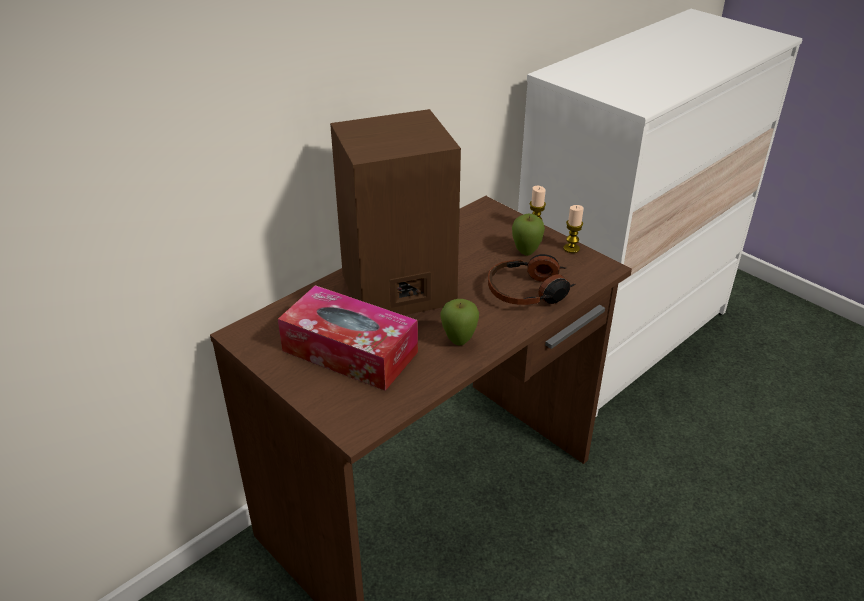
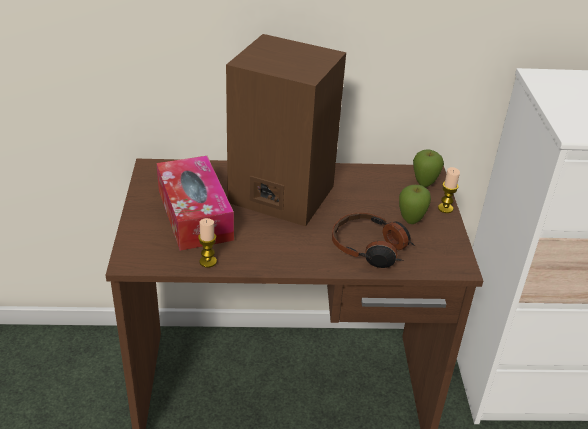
camera: 40 degrees right, 0 degrees up
apple [441,299,479,346] -> apple moved to [413,149,444,187]
candle [563,205,584,253] -> candle moved to [198,218,217,268]

